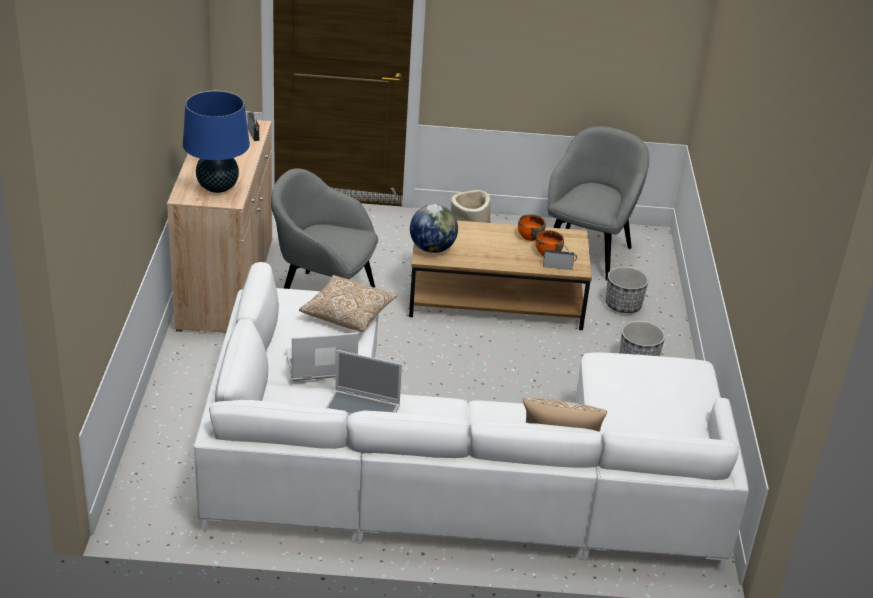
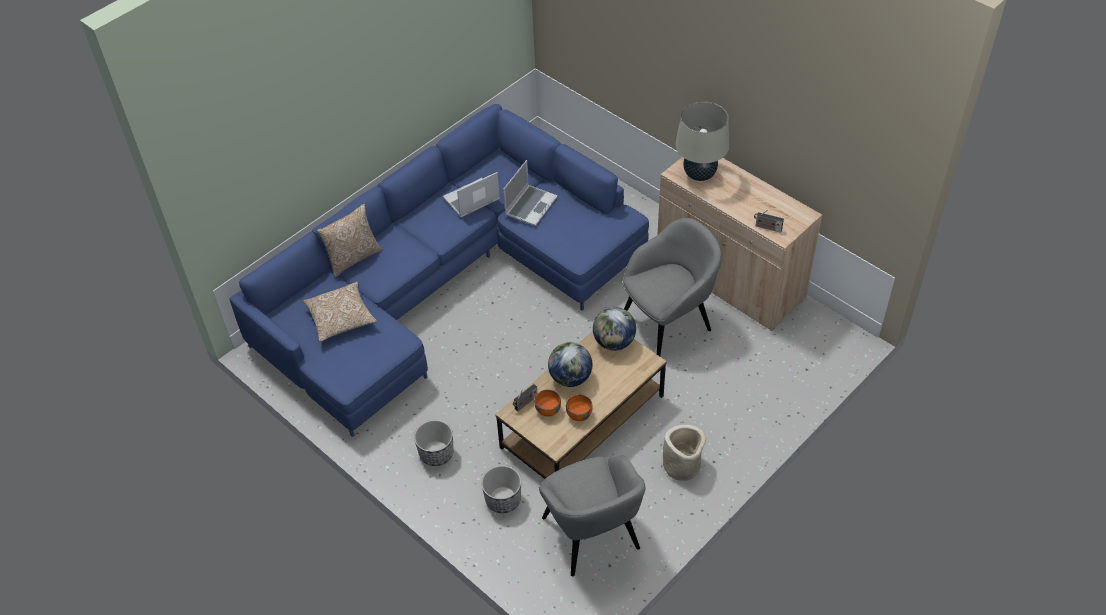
camera: 135 degrees right, 15 degrees up
blue table lamp [183,91,250,193] -> beige table lamp [675,102,729,181]
white sofa [194,262,749,573] -> blue sofa [229,104,649,437]
pillow [299,275,397,332] -> pillow moved to [303,282,377,342]
none -> globe [548,342,593,387]

